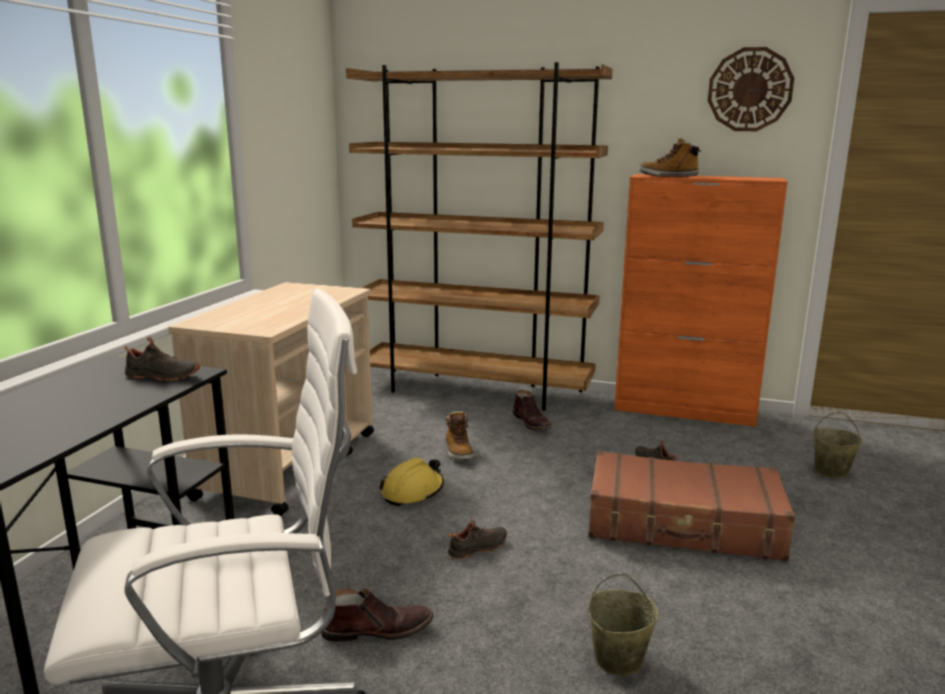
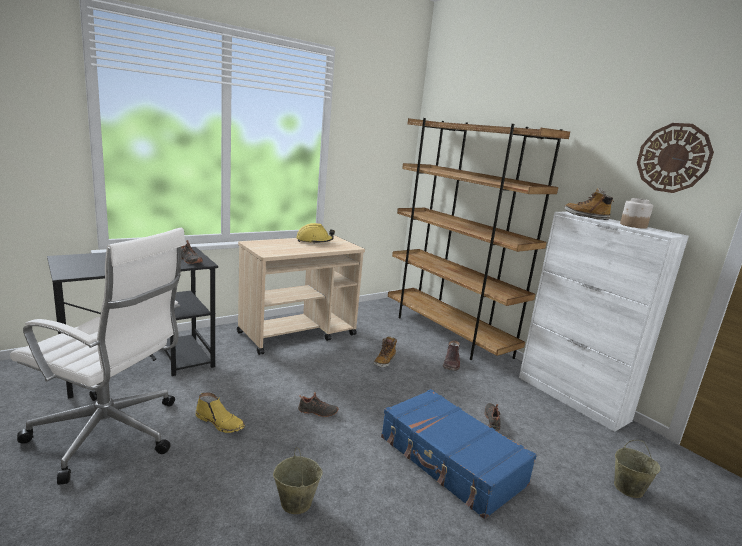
camera: 35 degrees right, 0 degrees up
brown boot [321,587,434,642] -> yellow boot [196,393,245,433]
yellow hard hat [379,458,444,506] -> yellow hard hat moved to [296,223,335,243]
brown suitcase [588,451,795,562] -> blue suitcase [381,389,537,519]
orange cabinet [614,174,787,427] -> white cabinet [519,211,689,432]
none -> jar [620,198,653,229]

